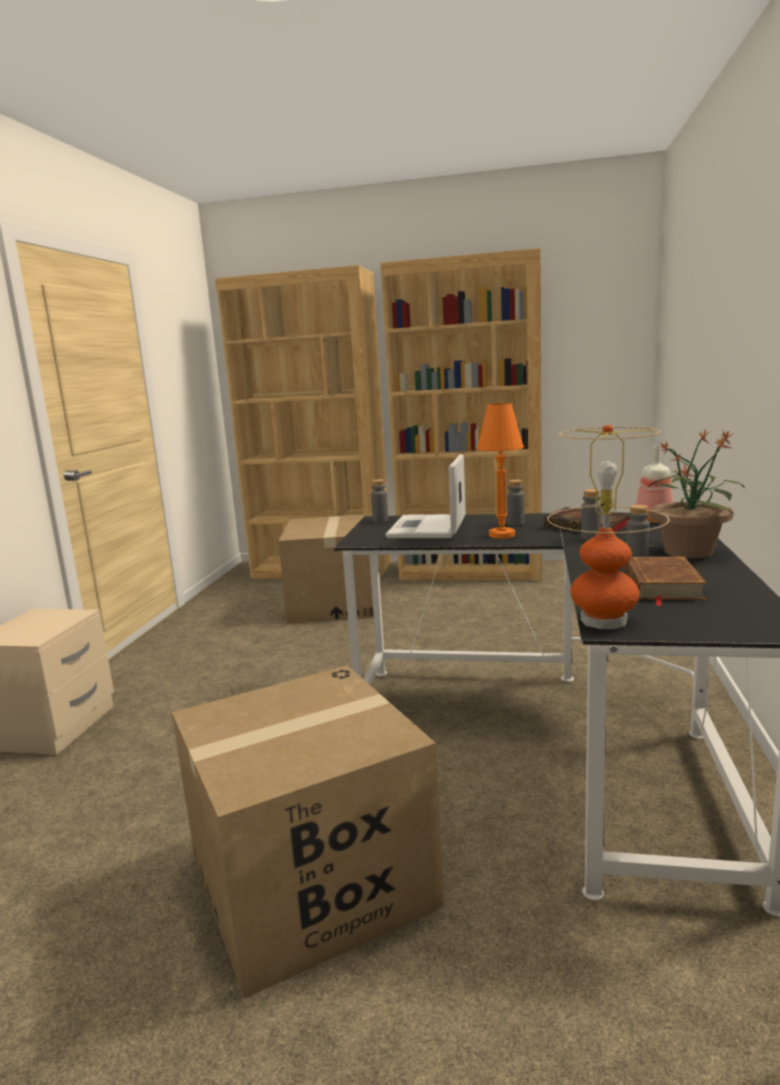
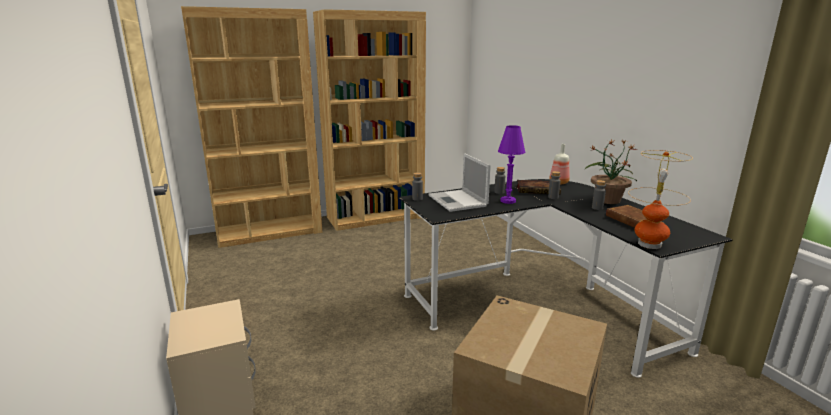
camera: 35 degrees left, 5 degrees up
cardboard box [278,514,382,624] -> none
orange table lamp [477,403,524,539] -> purple table lamp [498,125,525,204]

